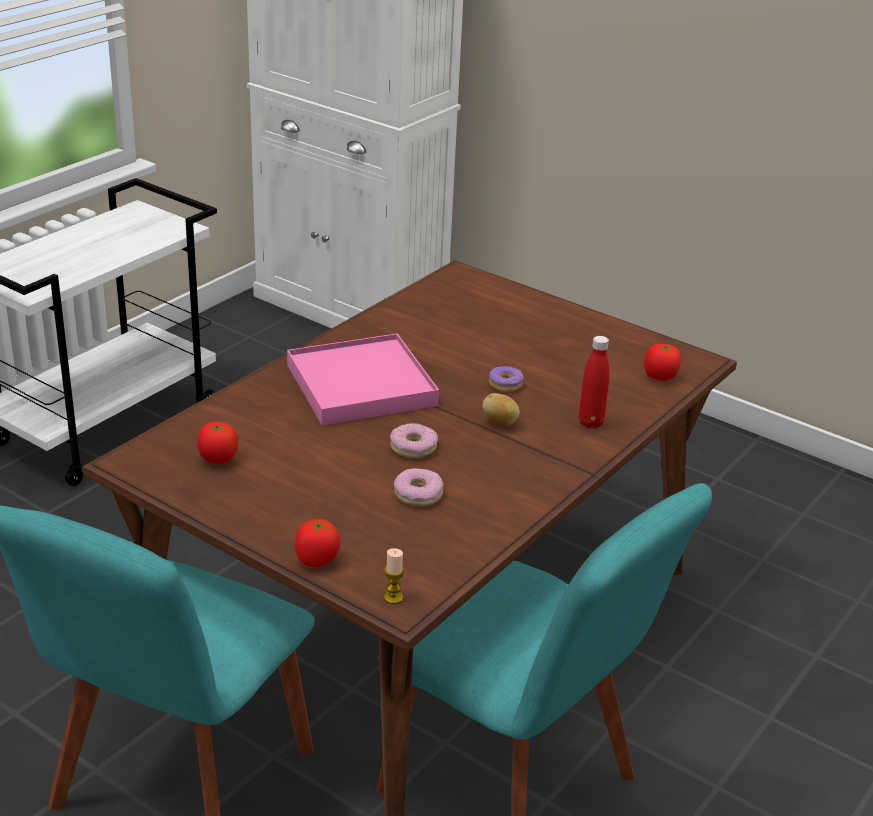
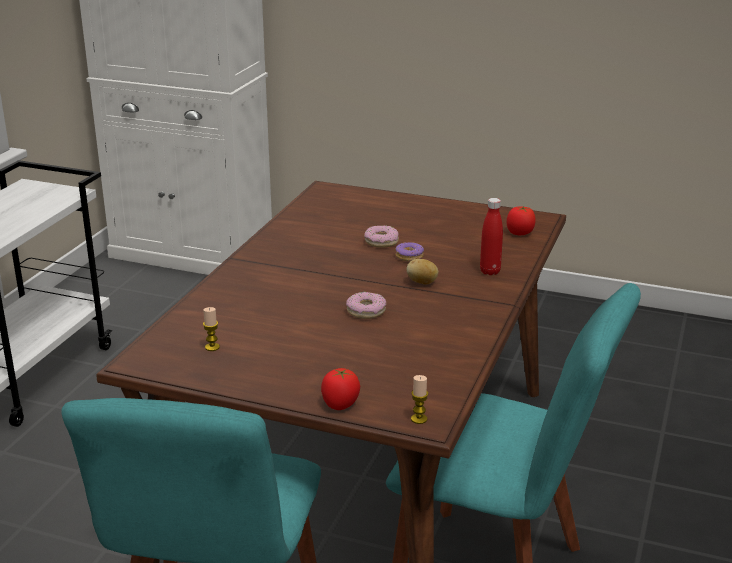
camera: 15 degrees left, 5 degrees down
tomato [197,422,238,464] -> candle [203,307,220,351]
pink tray [287,333,439,426] -> none
donut [394,468,443,506] -> donut moved to [364,226,399,248]

